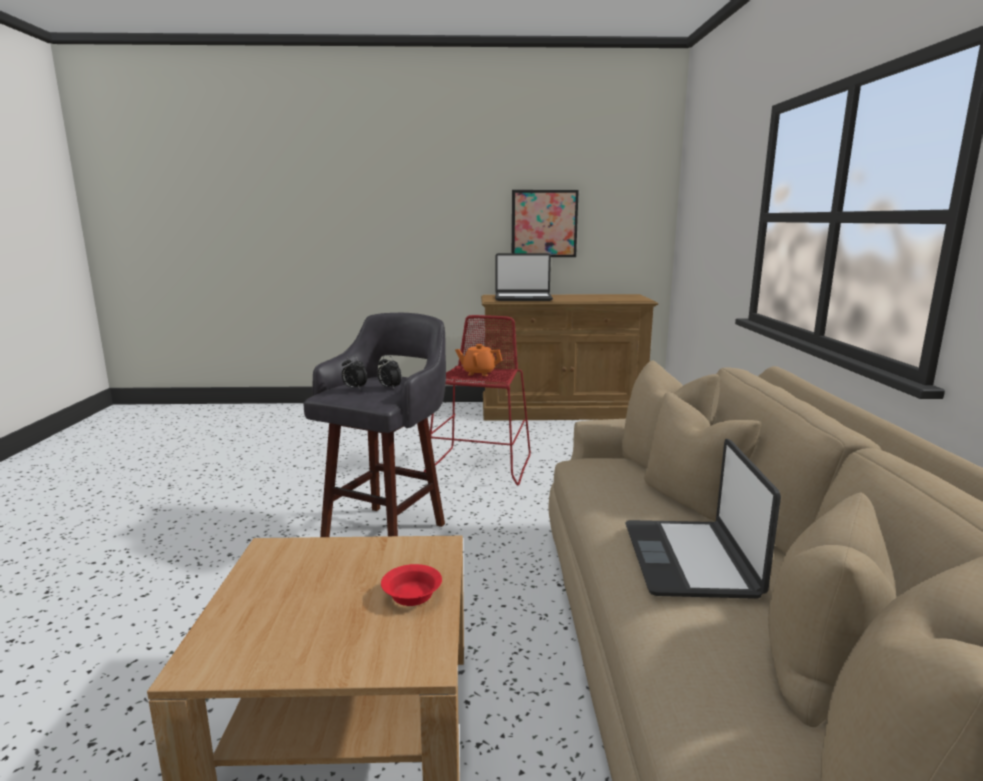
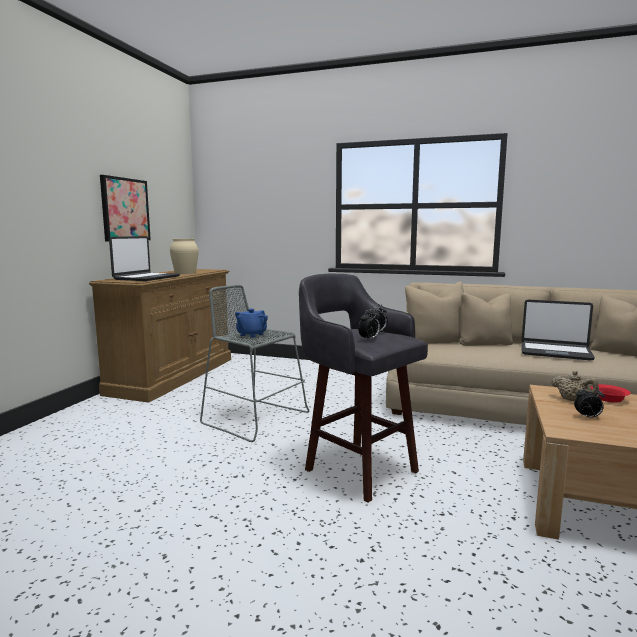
camera: 70 degrees left, 5 degrees down
red stool [423,315,531,486] -> grey stool [200,284,309,442]
orange teapot [455,344,502,376] -> blue teapot [235,309,268,338]
none -> beige vase [170,239,198,274]
none -> beige teapot [551,371,599,401]
none -> alarm clock [574,386,605,418]

